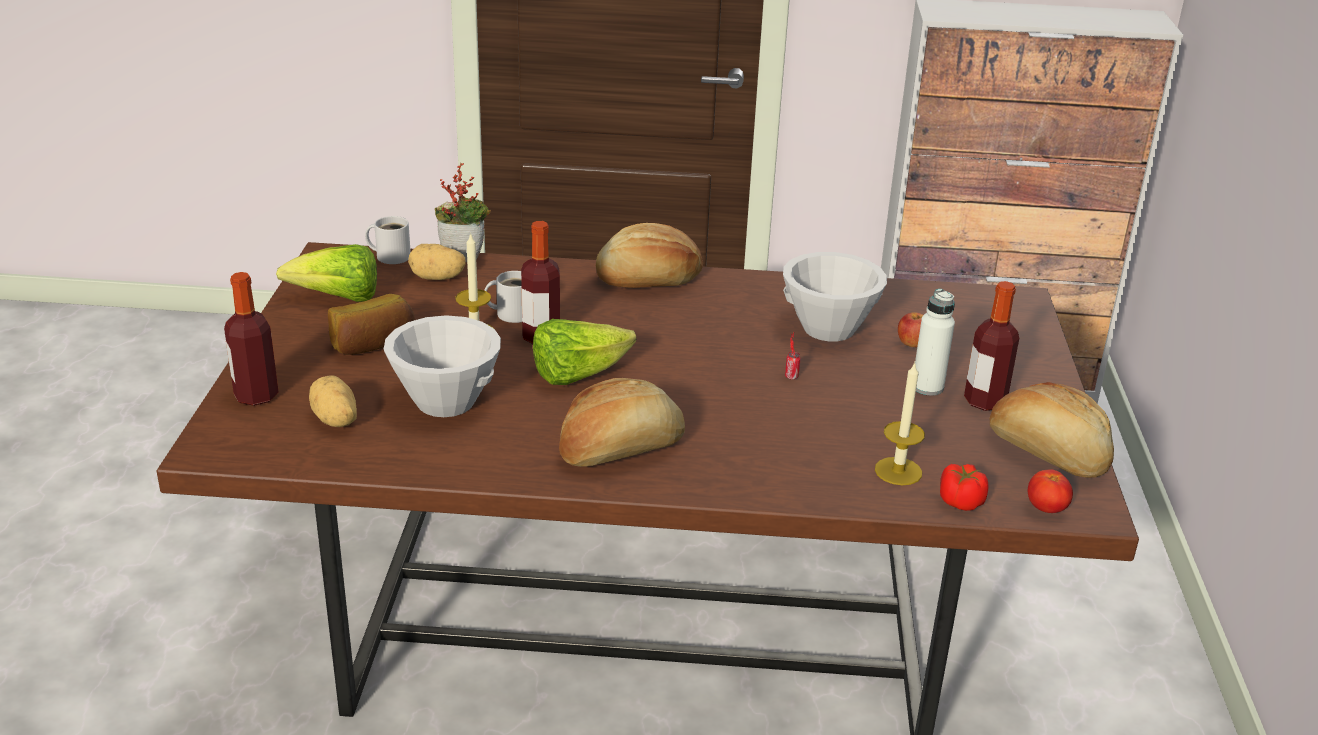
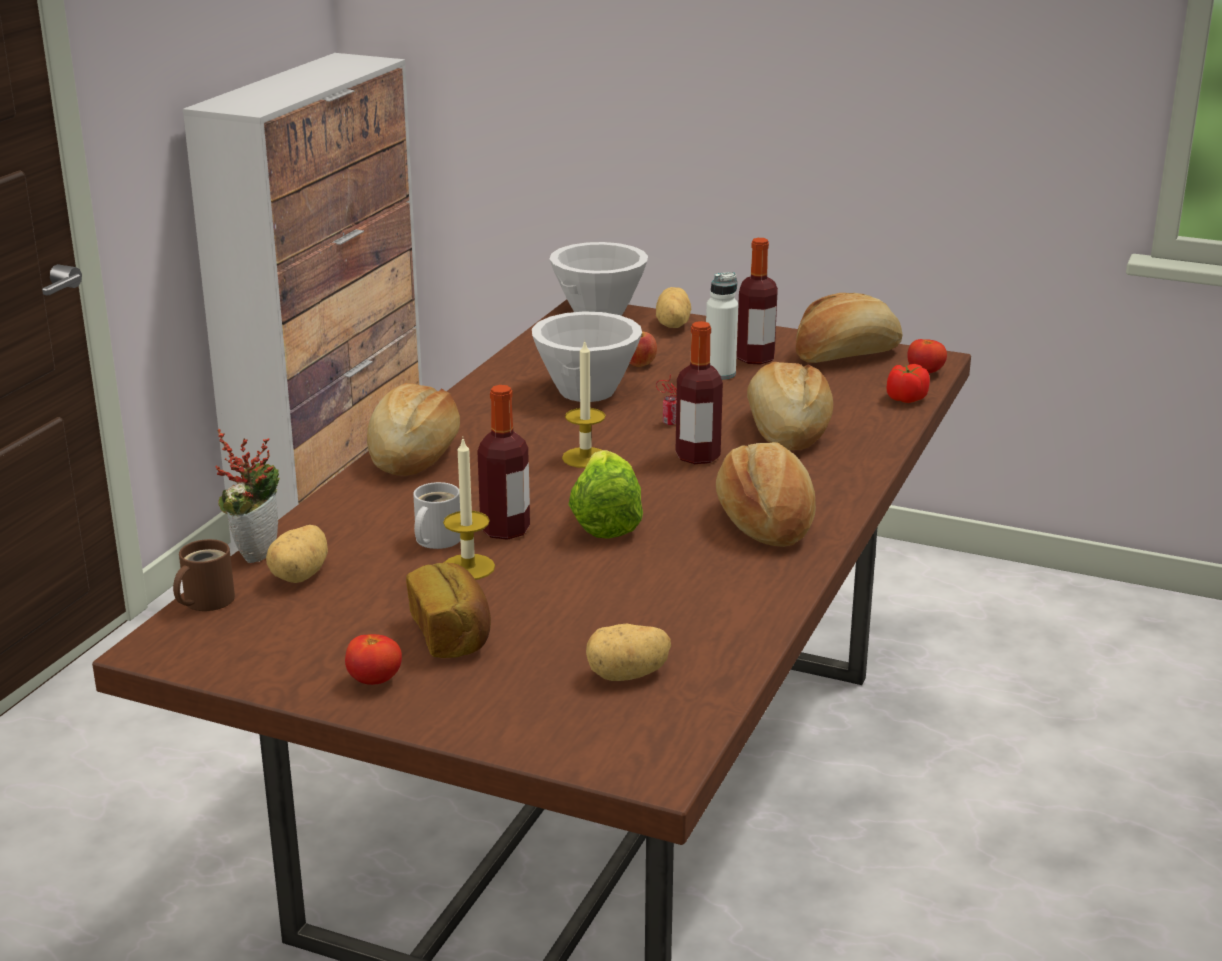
camera: 70 degrees left, 5 degrees down
bottle [224,272,279,406] -> bottle moved to [676,321,723,464]
lettuce [276,244,377,302] -> none
white mug [365,216,411,264] -> brown mug [173,539,235,611]
white bowl [383,315,501,417] -> white bowl moved to [550,242,648,316]
candle [875,362,925,485] -> candle moved to [562,339,606,468]
none -> tomato [345,634,402,685]
none -> potato [656,287,692,328]
none -> bread [747,362,833,450]

